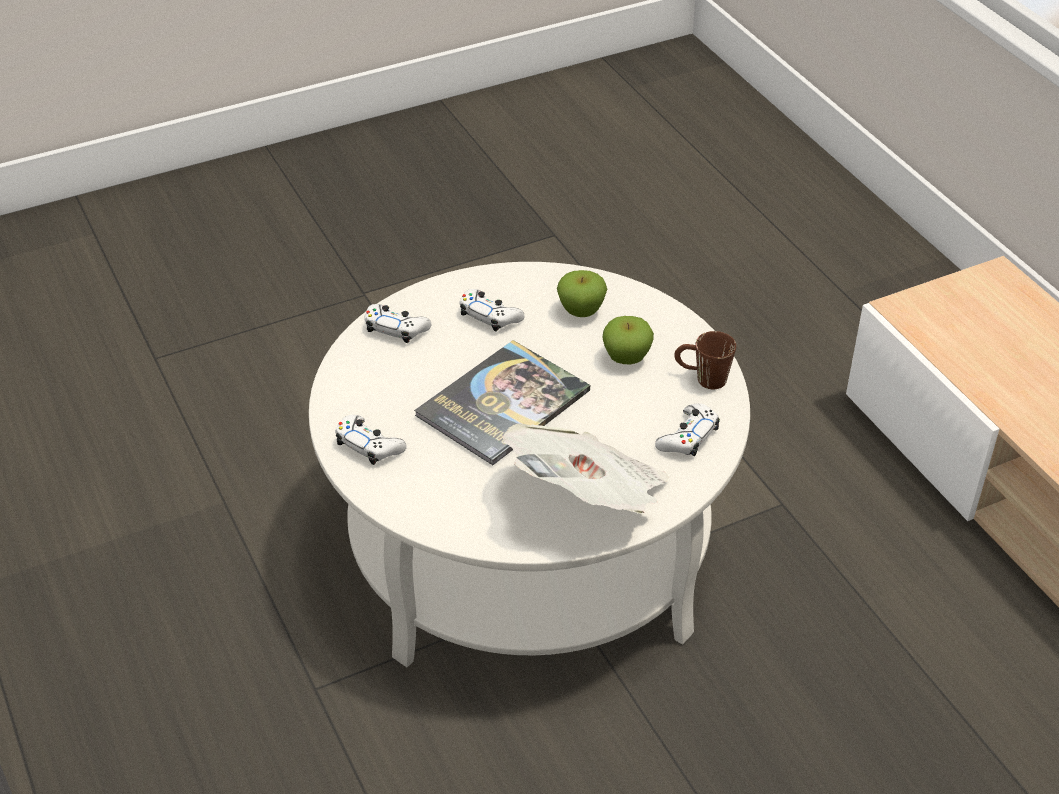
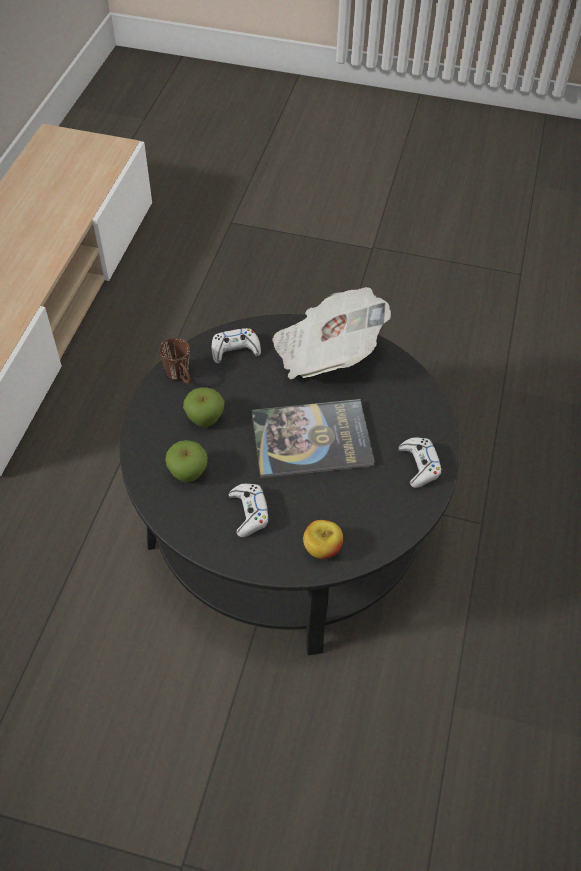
camera: 140 degrees left, 10 degrees up
white coffee table [309,262,750,667] -> black coffee table [120,314,461,655]
white game controller [365,304,431,343] -> apple [303,520,343,559]

